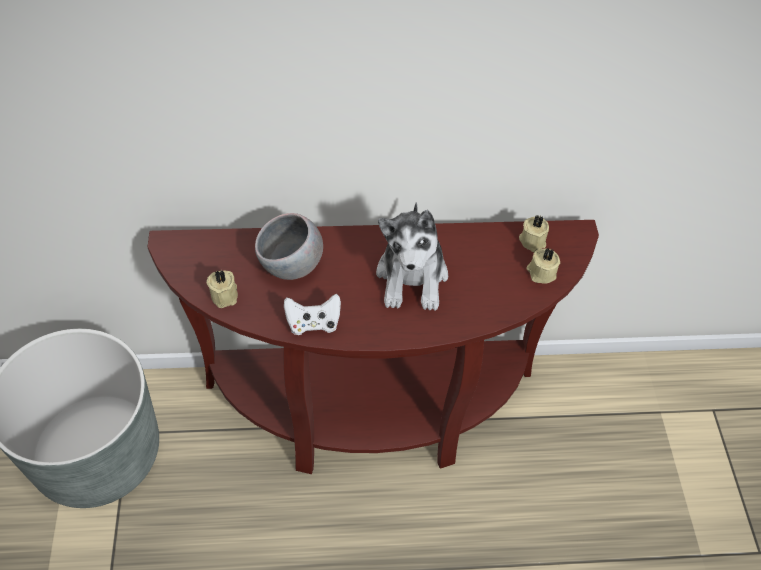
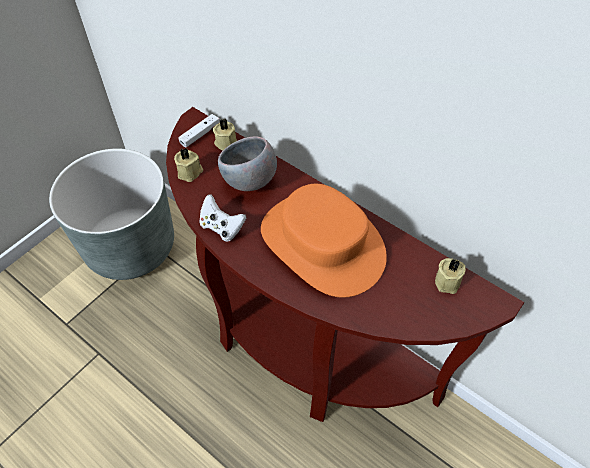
camera: 45 degrees right, 0 degrees up
plush toy [376,202,448,310] -> orange hat [261,184,387,298]
beige candle [526,248,560,284] -> beige candle moved to [213,119,237,150]
none -> white game controller [178,114,220,148]

